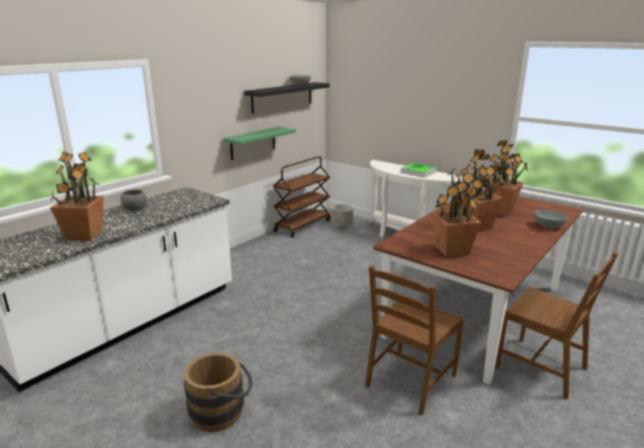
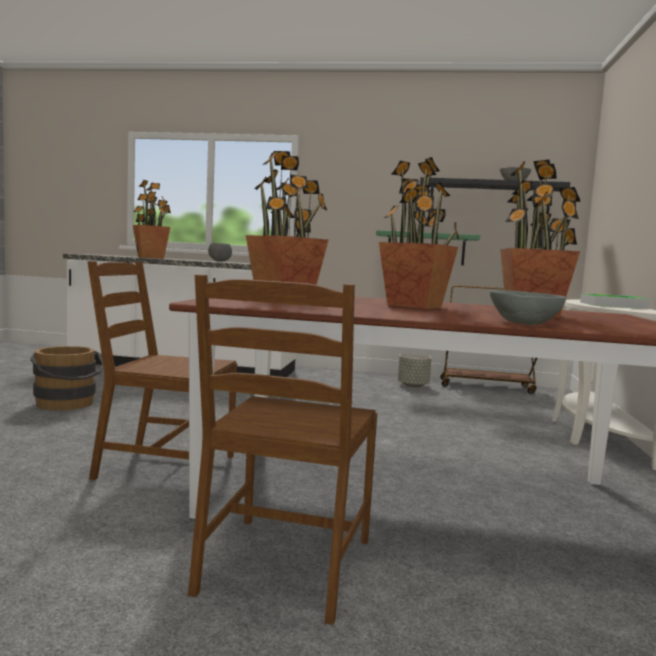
camera: 60 degrees right, 15 degrees down
grey planter [332,204,353,228] -> grey planter moved to [398,353,432,387]

